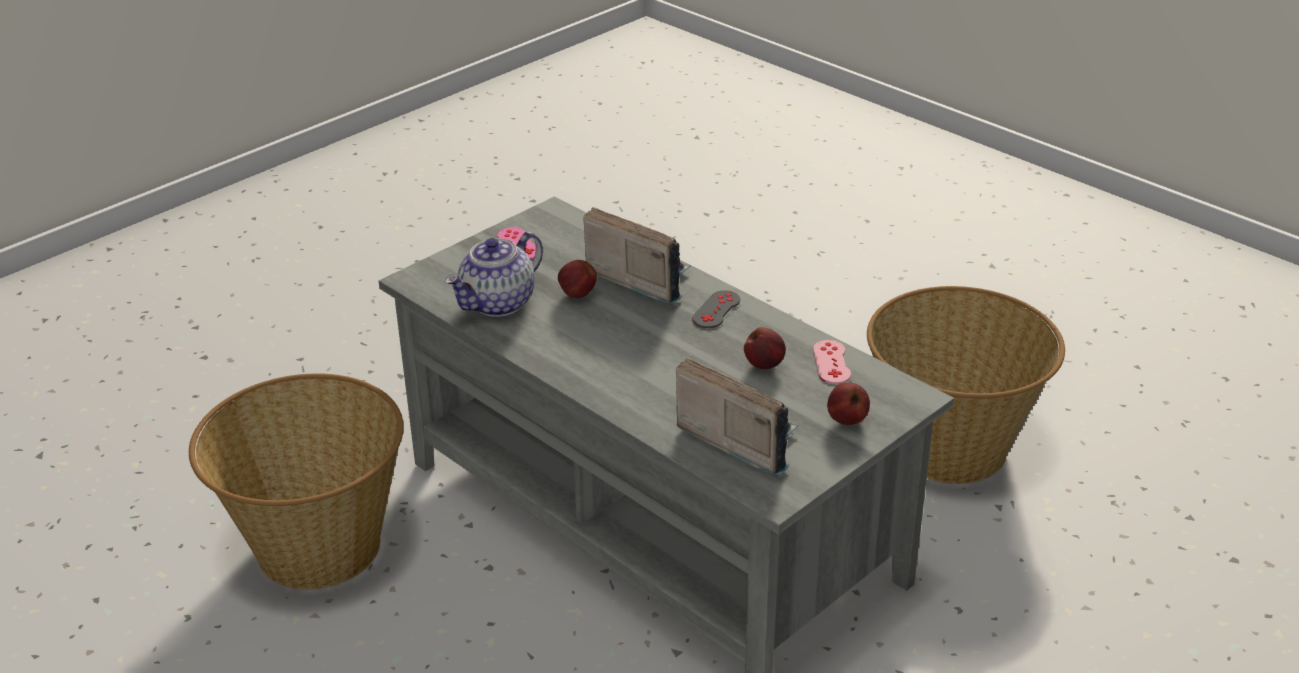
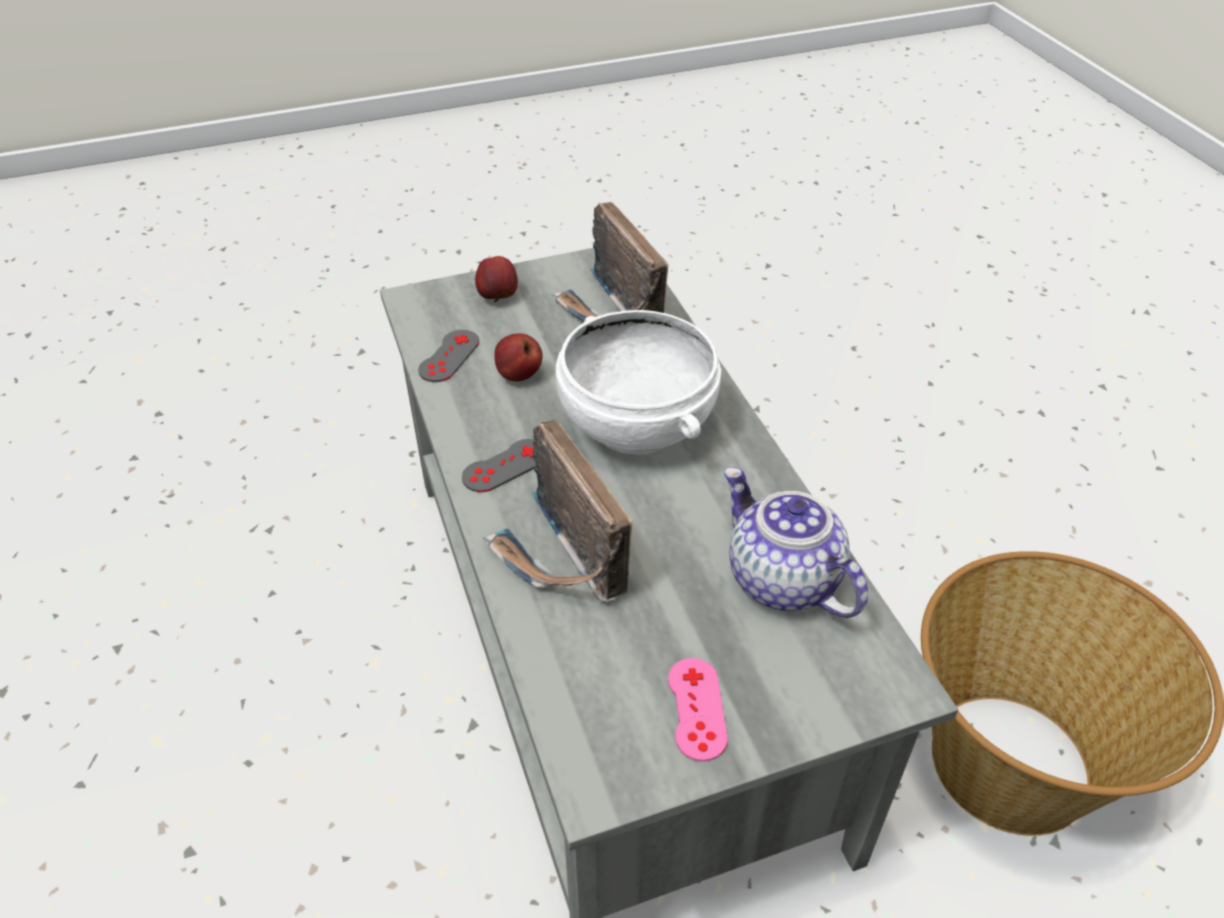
camera: 155 degrees left, 10 degrees up
teapot [445,232,543,317] -> teapot turned 105 degrees counterclockwise [724,467,868,618]
apple [558,260,597,298] -> none
pink game controller [813,340,851,384] -> grey game controller [418,330,479,382]
basket [867,286,1065,484] -> none
none -> white bowl [556,310,721,454]

